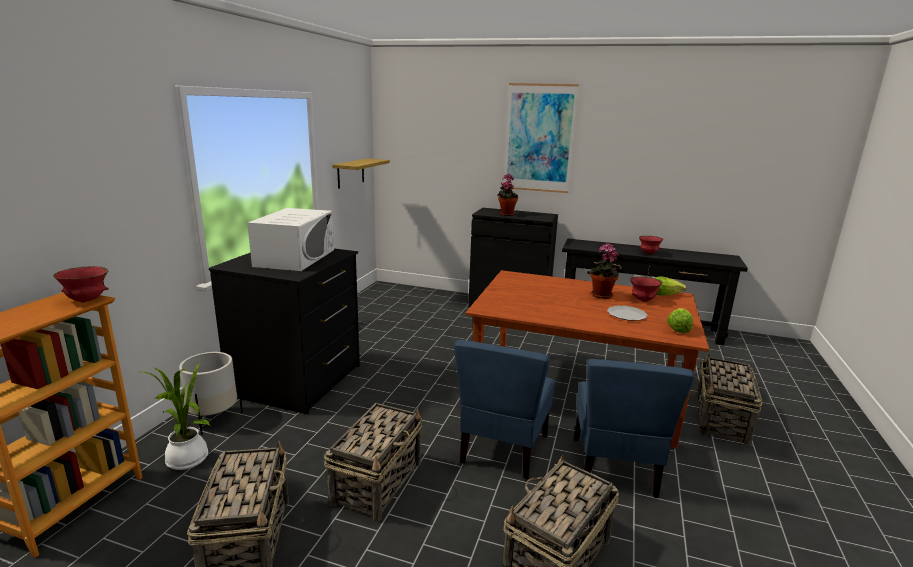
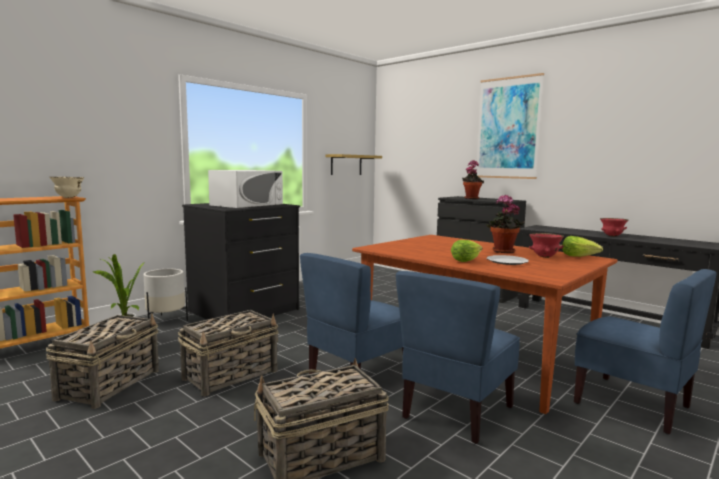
camera: 25 degrees right, 10 degrees down
red bowl [53,266,109,303] -> beige bowl [50,177,85,198]
lettuce [667,308,693,333] -> lettuce moved to [451,240,482,262]
basket [696,353,762,445] -> blue chair [574,269,717,435]

